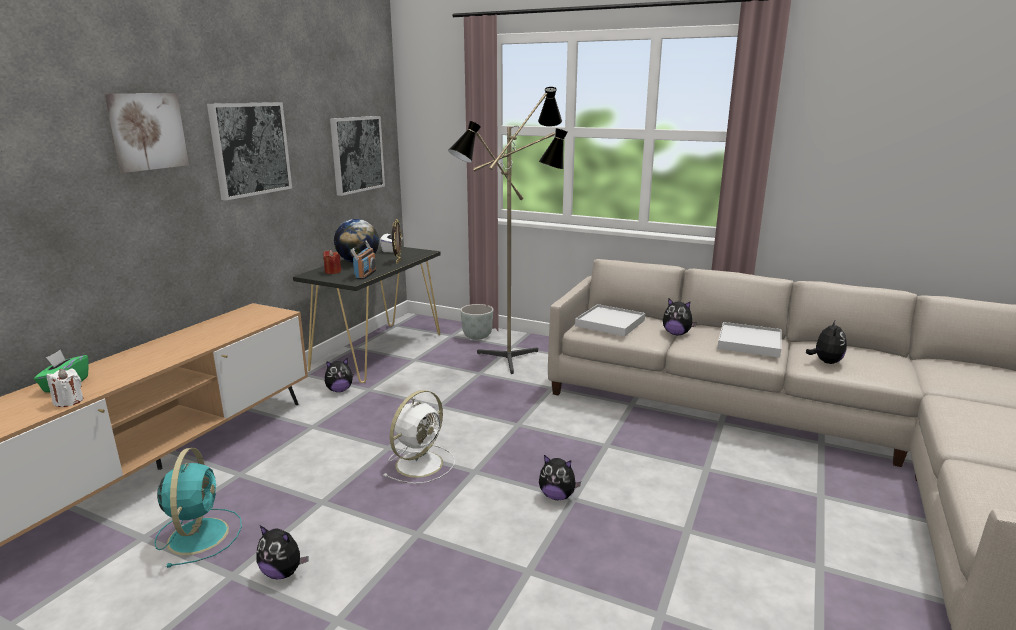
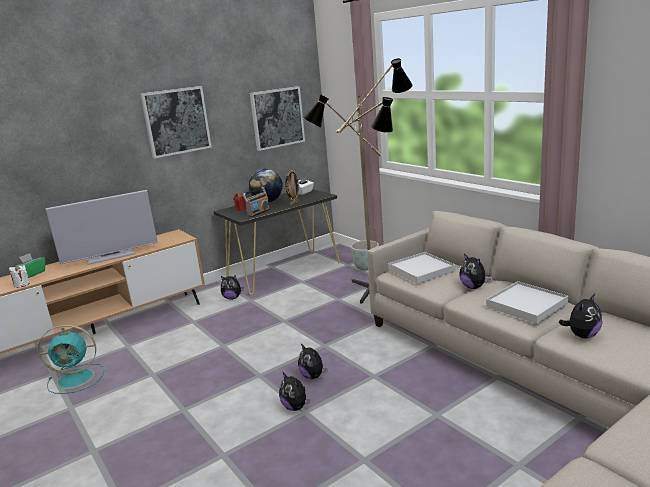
camera: 30 degrees right, 0 degrees up
picture [105,93,189,173] -> none
turquoise fan [154,448,242,568] -> turquoise fan turned 60 degrees clockwise [38,325,104,394]
plush toy [256,526,309,579] -> plush toy moved to [298,344,327,379]
white fan [384,390,455,484] -> none
none -> television [45,190,158,265]

